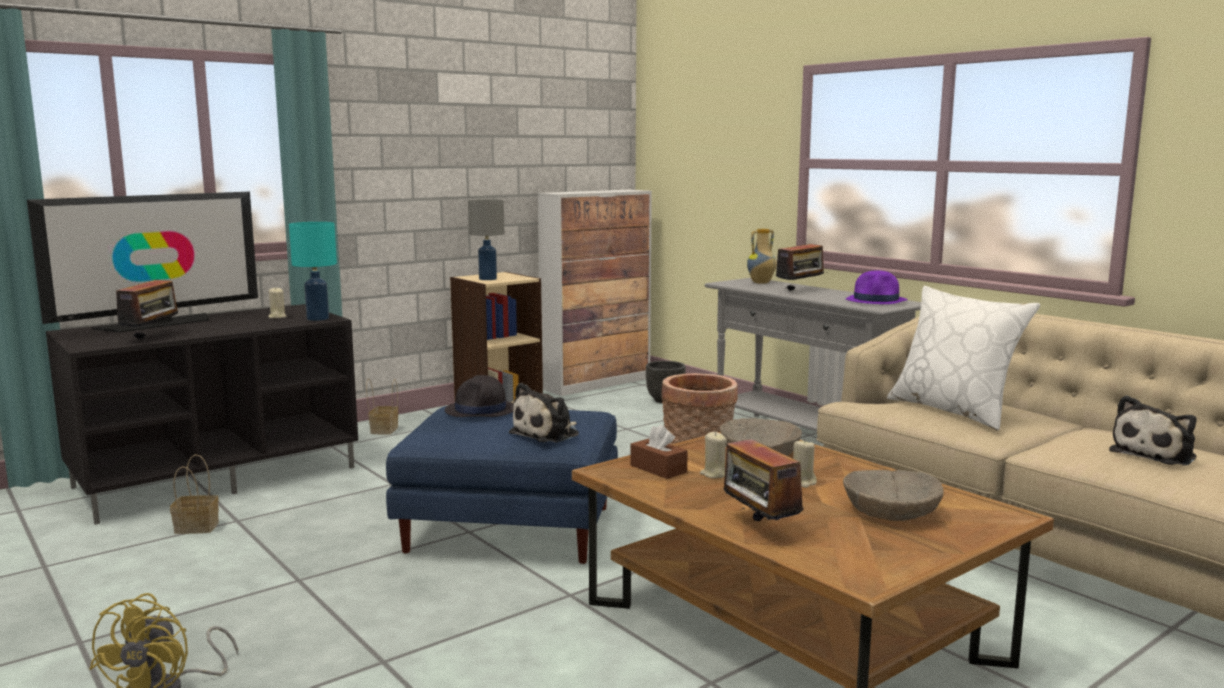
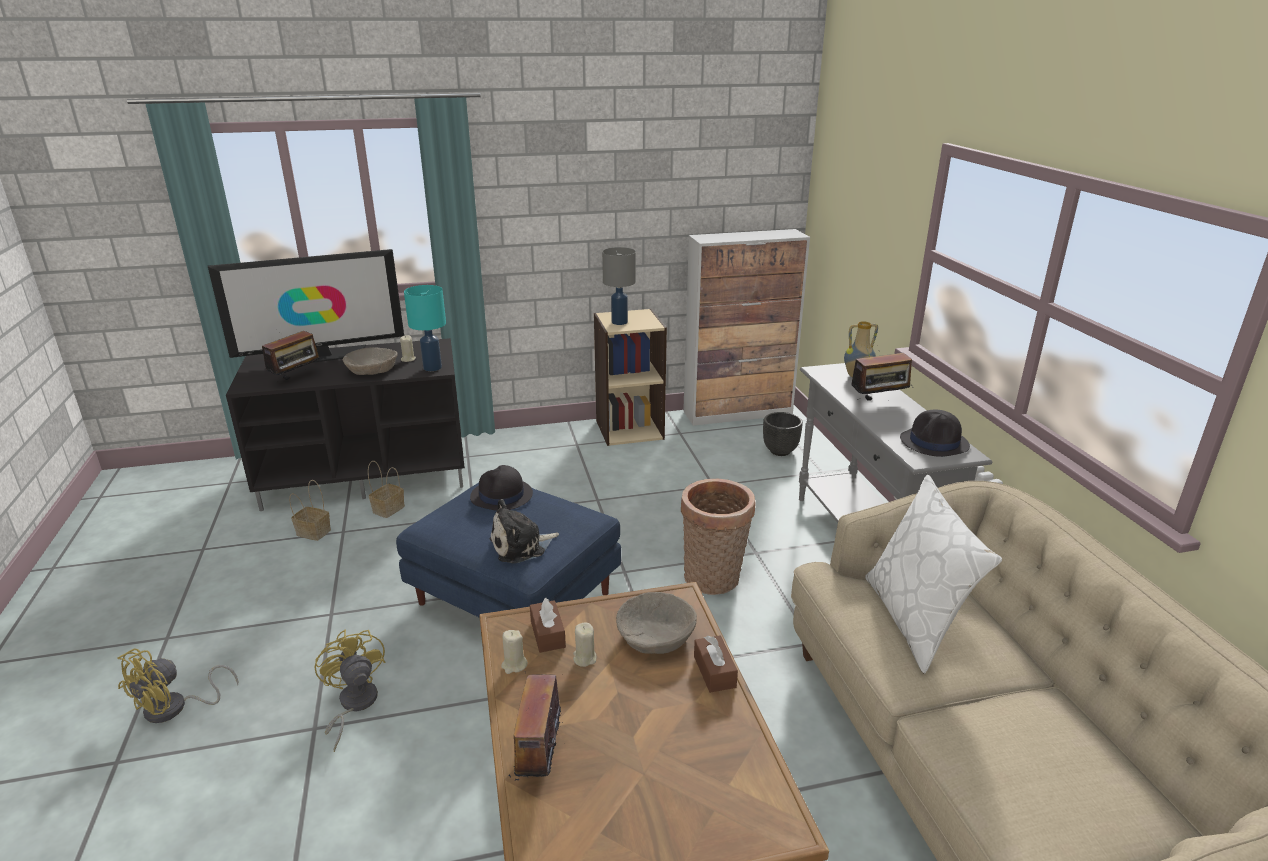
camera: 25 degrees right, 15 degrees up
basket [366,378,398,435] -> basket moved to [368,461,405,518]
beige candle [793,439,817,488] -> beige candle moved to [501,630,528,674]
beige bowl [843,470,944,521] -> beige bowl moved to [343,347,398,375]
purple hat [846,271,908,304] -> black hat [900,410,970,457]
plush toy [1109,395,1197,466] -> none
none -> yellow fan [314,630,385,752]
none -> brown tissue box [694,636,738,693]

